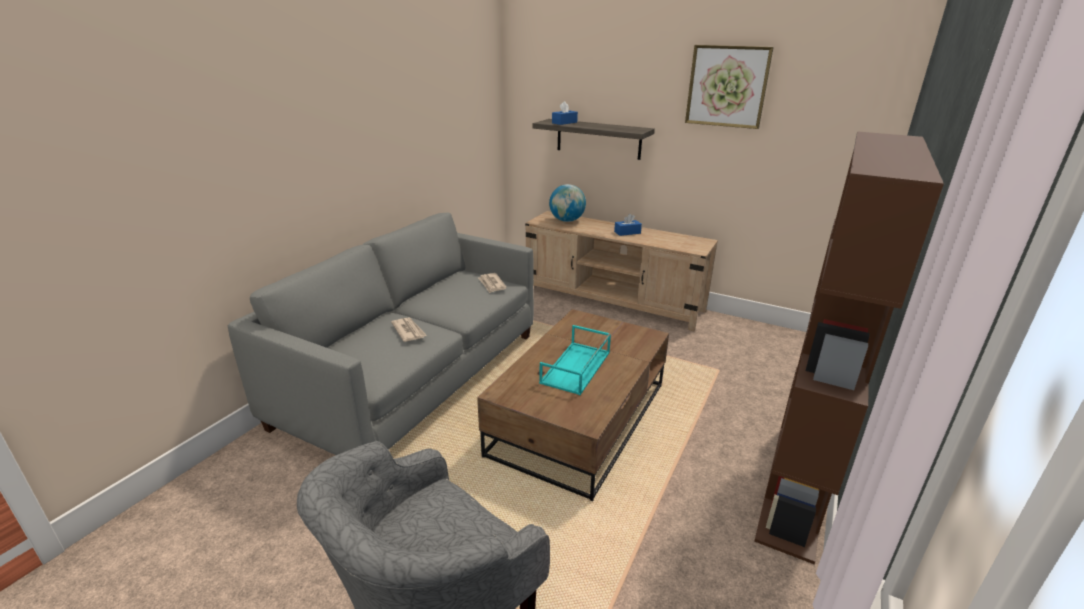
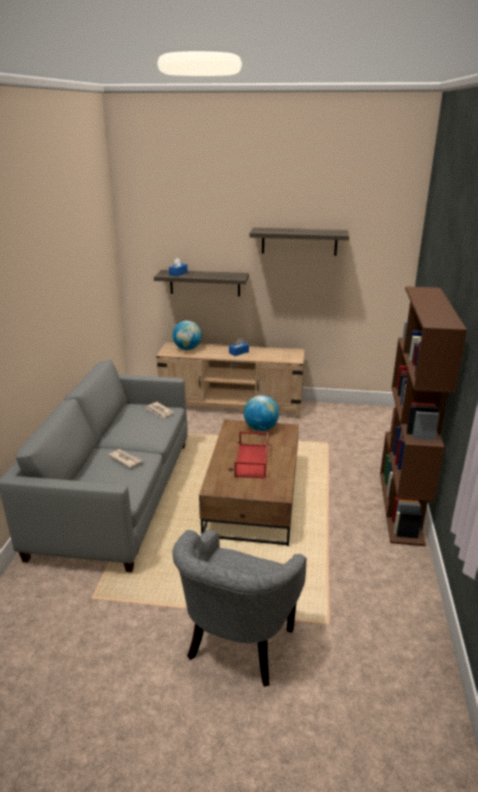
camera: 20 degrees left, 0 degrees up
turquoise tray [539,325,611,395] -> red tray [235,431,268,479]
picture [685,45,774,129] -> shelf [249,228,349,256]
none -> globe [244,395,279,431]

